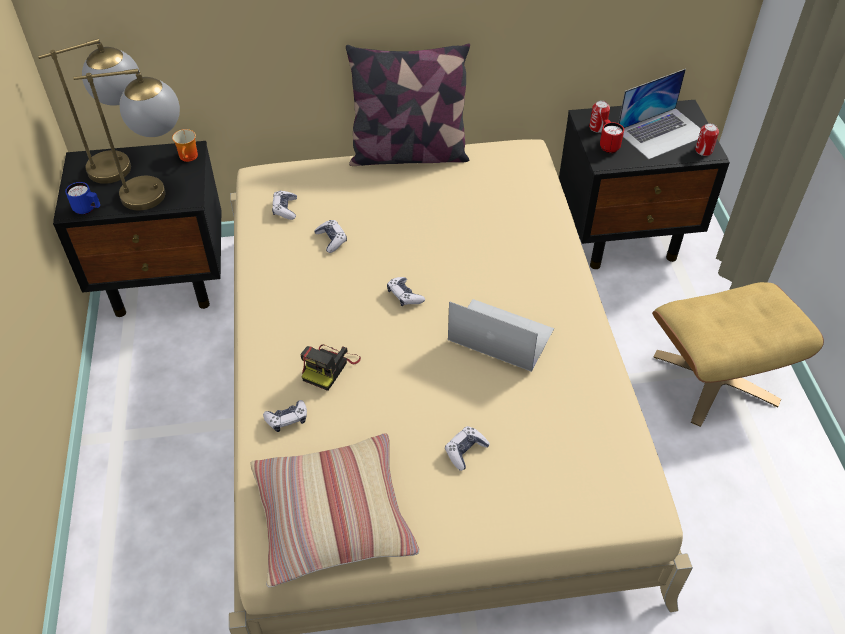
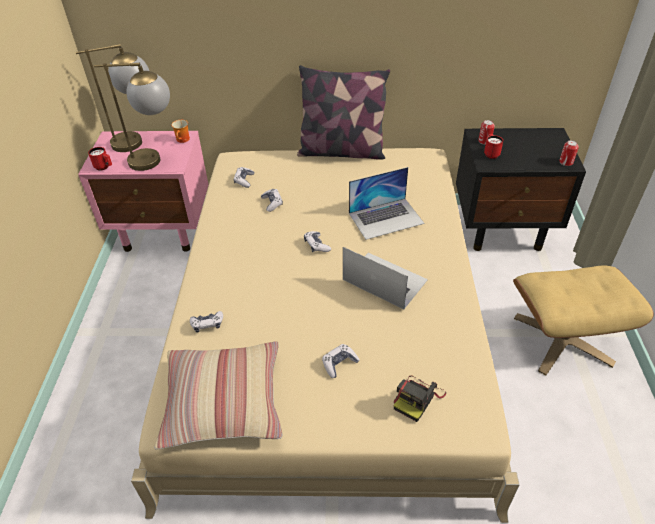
camera: 10 degrees right, 5 degrees down
black nightstand [53,141,221,317] -> pink nightstand [78,131,209,252]
blue mug [65,182,100,215] -> red mug [88,147,112,171]
camera [300,344,361,391] -> camera moved to [394,376,446,422]
laptop [619,69,701,159] -> laptop moved to [349,167,424,240]

